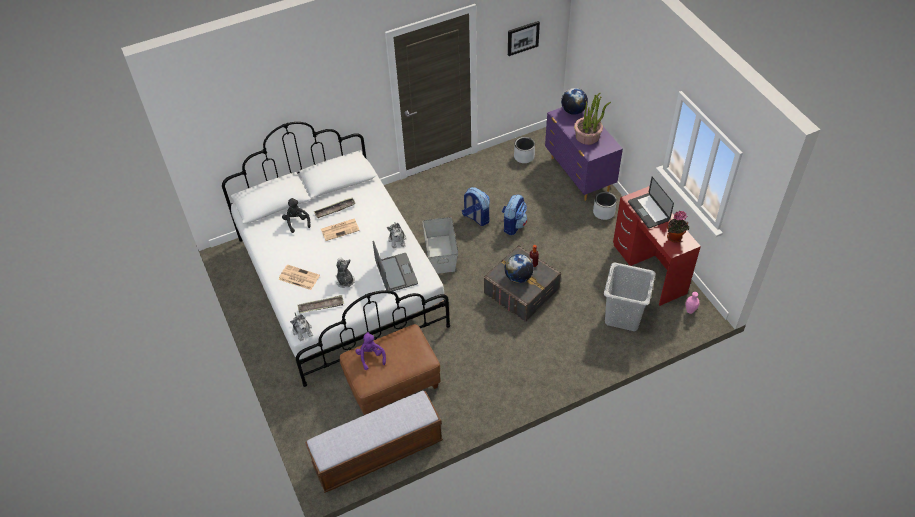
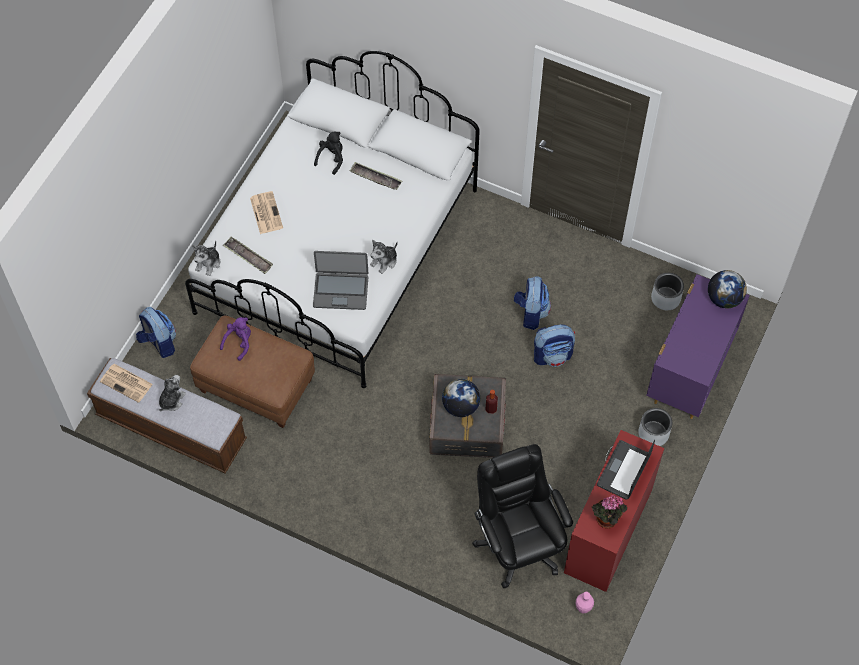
camera: 50 degrees right, 10 degrees up
newspaper [321,219,360,241] -> newspaper moved to [100,364,153,403]
plush toy [335,258,355,288] -> plush toy moved to [159,375,186,411]
laptop [373,241,418,291] -> laptop turned 60 degrees clockwise [313,251,368,310]
grey storage box [422,217,458,274] -> none
picture [508,21,540,56] -> none
potted plant [574,93,611,145] -> none
grey laundry basket [604,263,656,331] -> black office chair [472,444,573,588]
none -> backpack [136,307,176,358]

